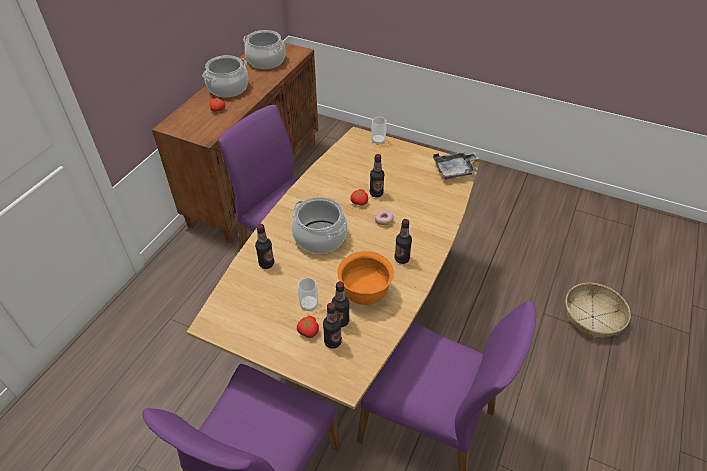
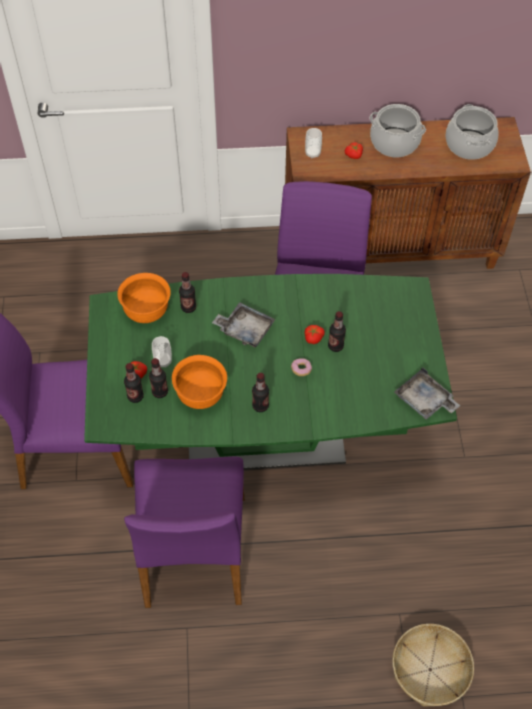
camera: 60 degrees right, 10 degrees up
brown dining table [187,127,480,409] -> green dining table [84,274,457,470]
cooking pot [291,197,348,254] -> grey tray [212,302,275,347]
cup [371,117,387,145] -> cup moved to [305,128,322,159]
none -> orange bowl [117,273,171,323]

